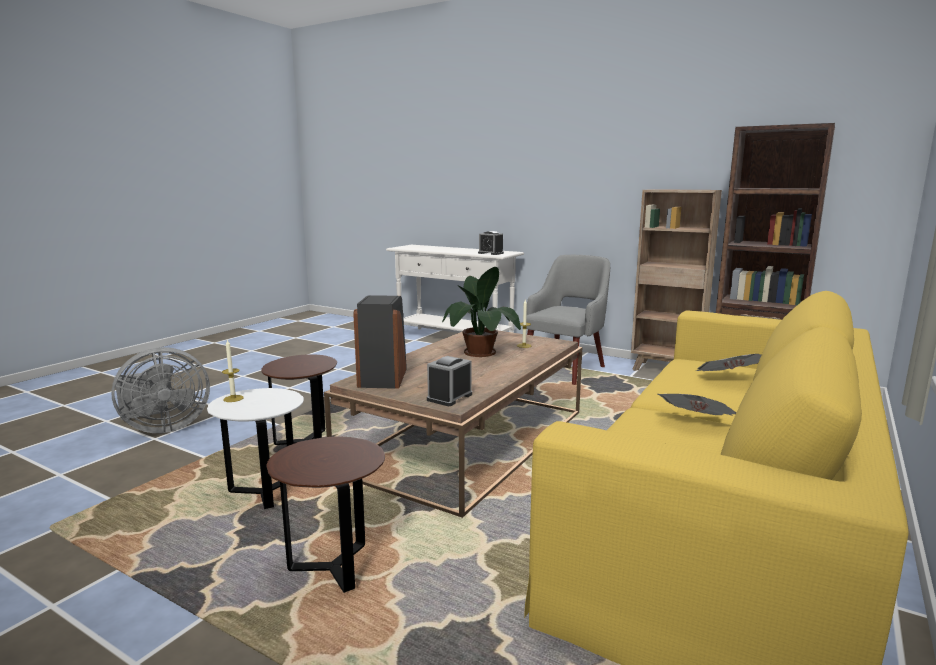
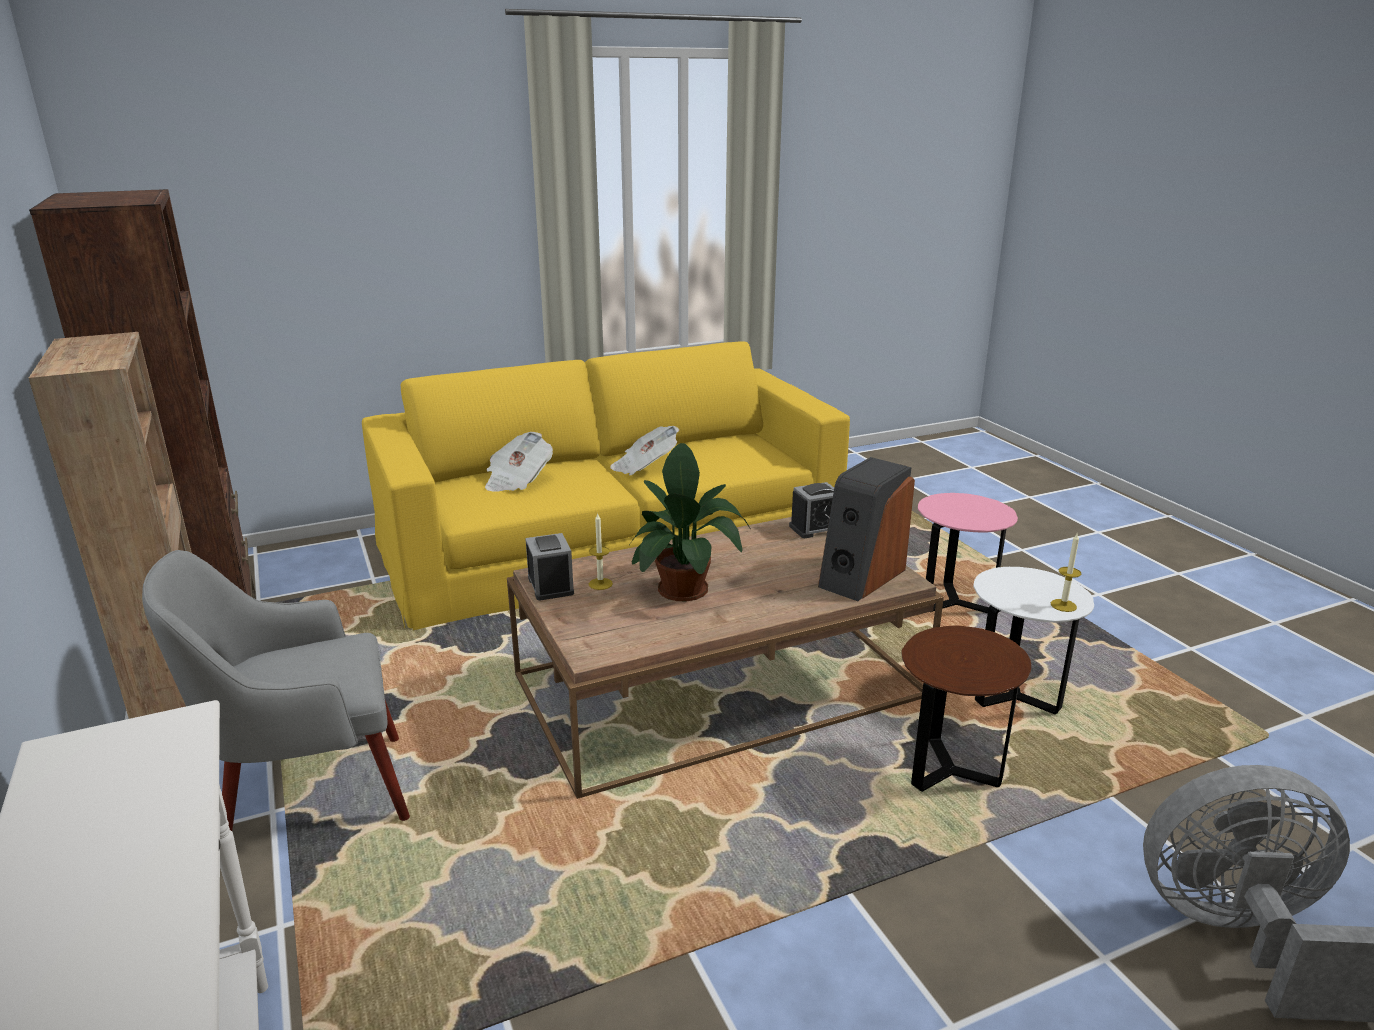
camera: 145 degrees left, 10 degrees up
brown side table [267,437,385,593] -> pink side table [918,493,1018,613]
alarm clock [478,231,504,255] -> alarm clock moved to [525,533,574,601]

